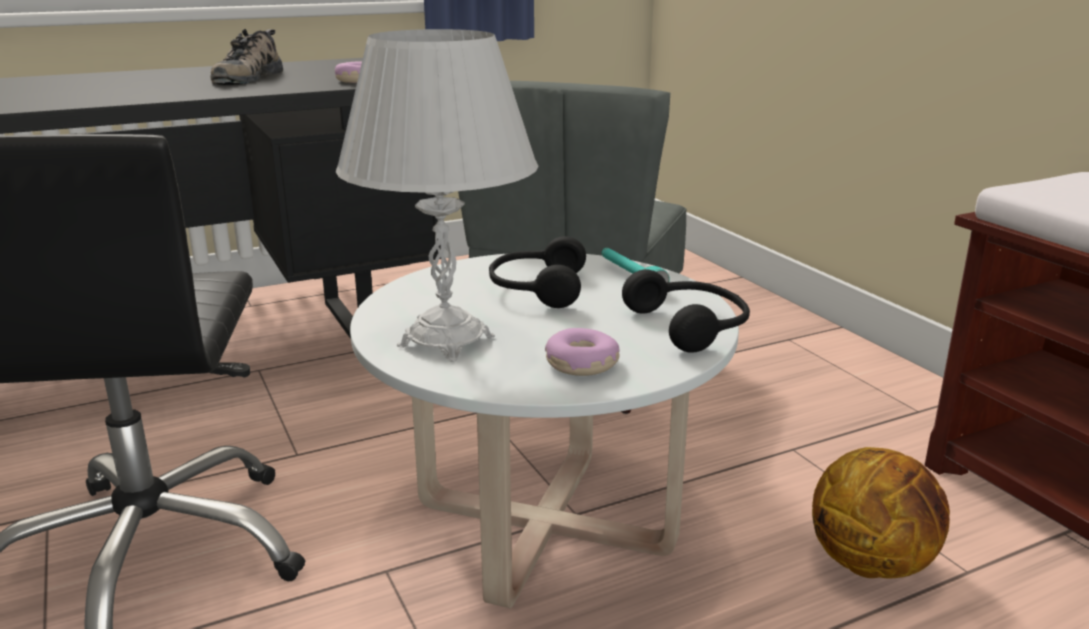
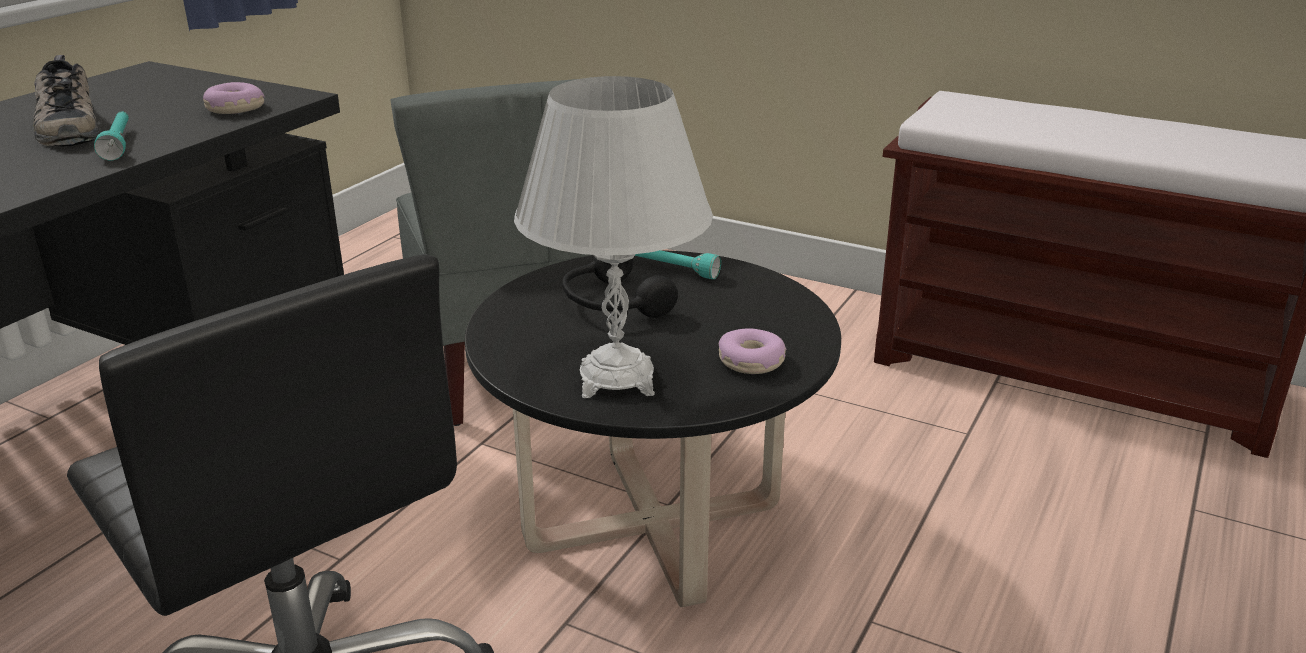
camera: 35 degrees left, 5 degrees up
white coffee table [350,254,739,608] -> black coffee table [465,250,841,607]
black headphones [622,269,750,353] -> none
basketball [812,447,950,579] -> none
none -> turquoise flashlight [94,111,129,160]

